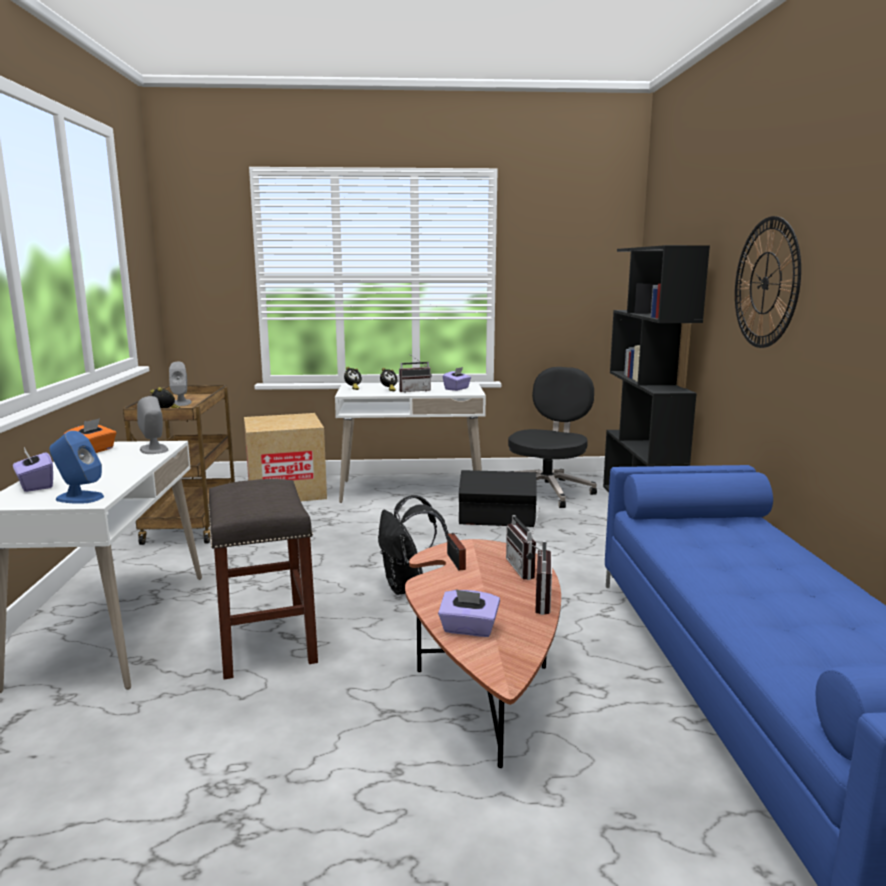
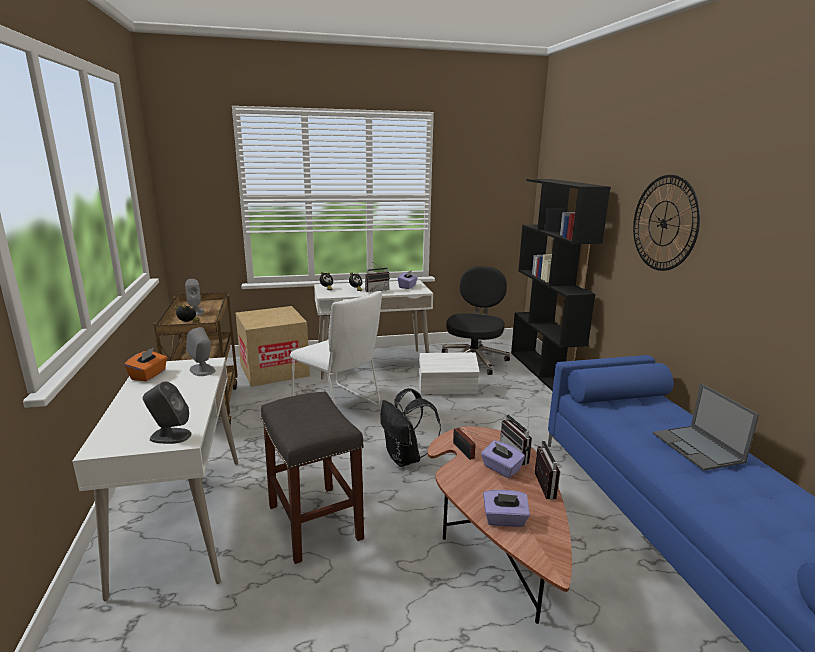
camera: 10 degrees left, 5 degrees up
purple tissue box [13,447,53,492] -> purple tissue box moved to [481,440,525,478]
blue speaker [49,431,104,504] -> grey speaker [143,381,192,444]
black storage box [459,470,537,527] -> white storage box [418,353,479,395]
none -> white chair [290,291,382,405]
none -> laptop [653,383,759,471]

